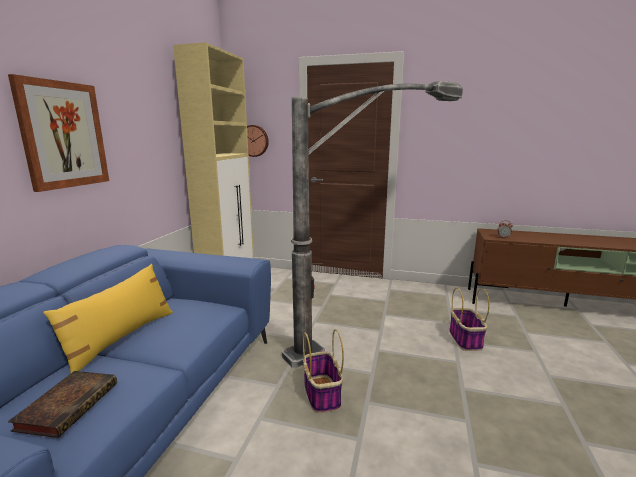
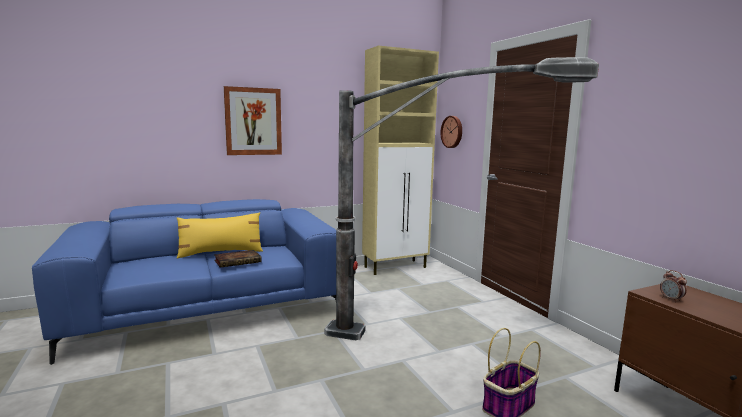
camera: 50 degrees right, 5 degrees down
book [8,371,117,438] -> book moved to [214,250,262,268]
basket [303,329,344,413] -> none

